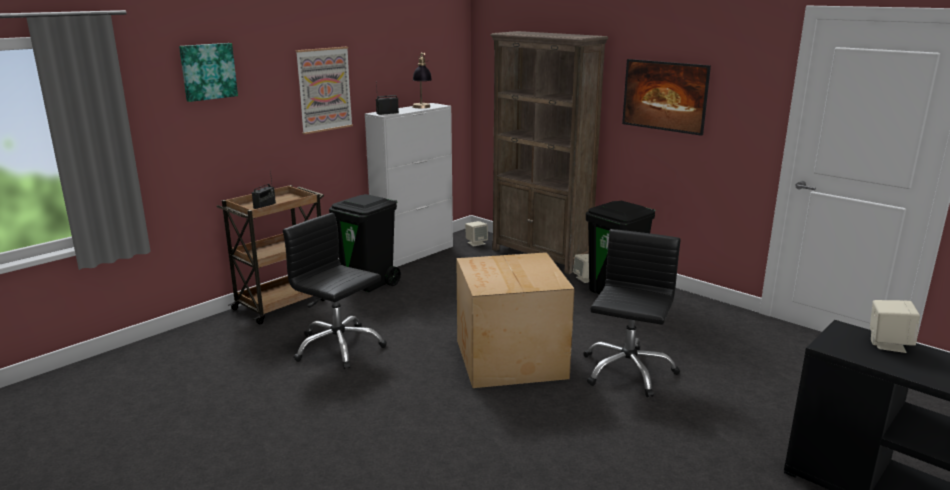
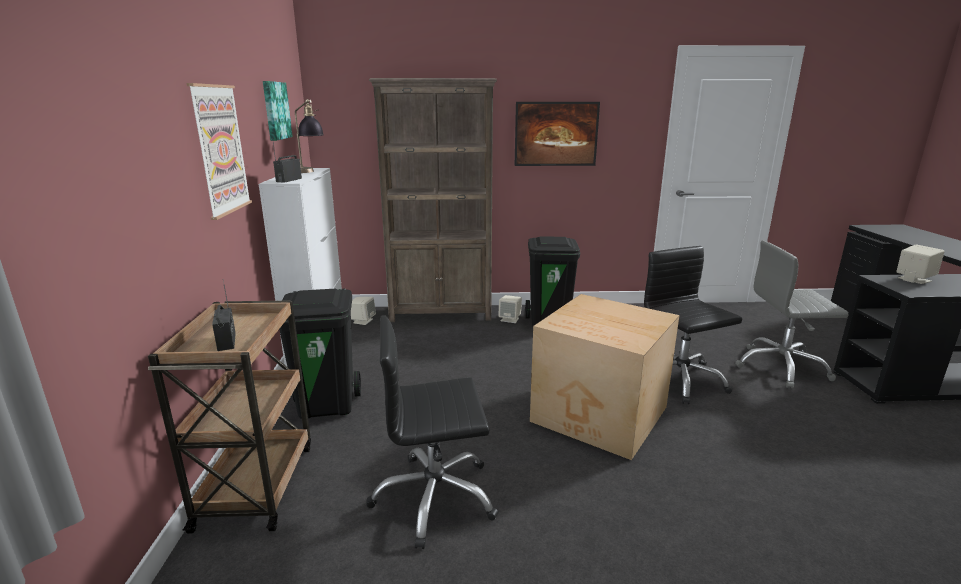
camera: 45 degrees left, 0 degrees up
picture [179,43,238,102] -> picture moved to [263,81,293,141]
none -> grey office chair [735,241,849,389]

